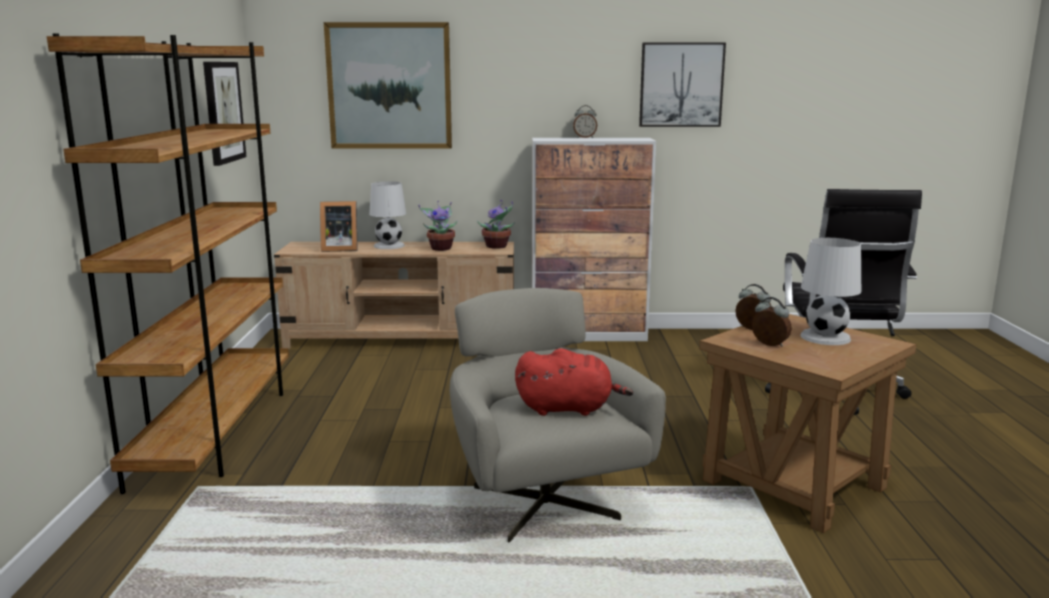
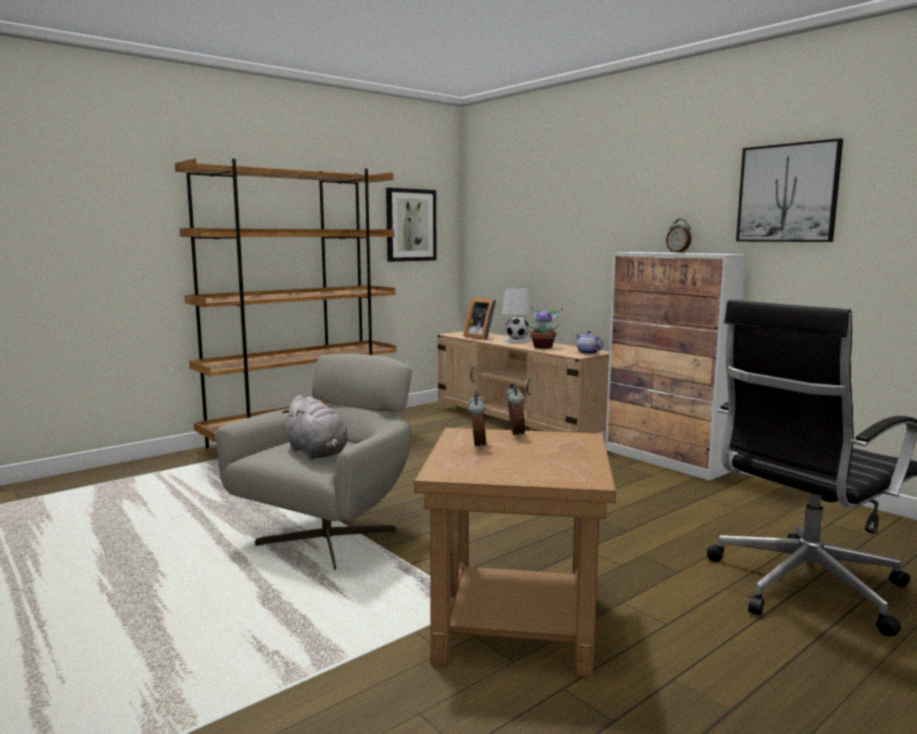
camera: 50 degrees right, 5 degrees down
picture [324,22,452,149] -> none
potted plant [477,200,515,249] -> teapot [576,331,603,354]
red plush toy [515,348,633,416] -> grey plush toy [282,395,348,460]
white table lamp [801,238,861,345] -> none

